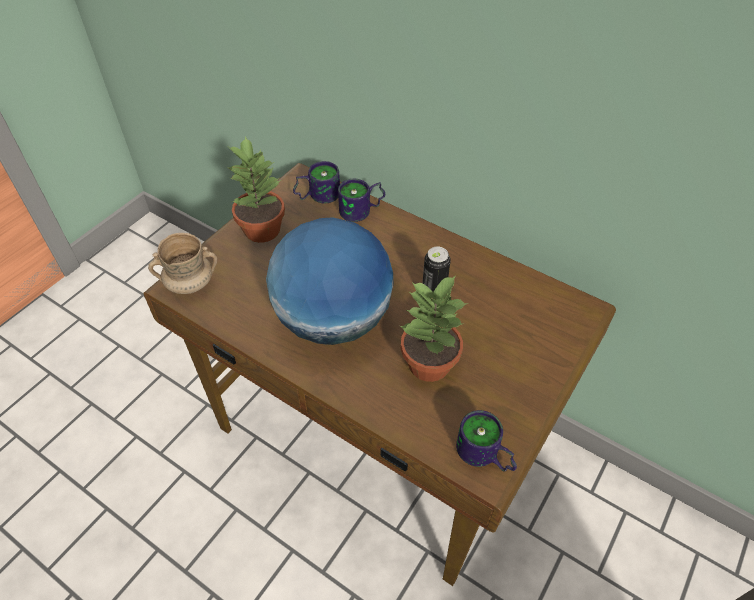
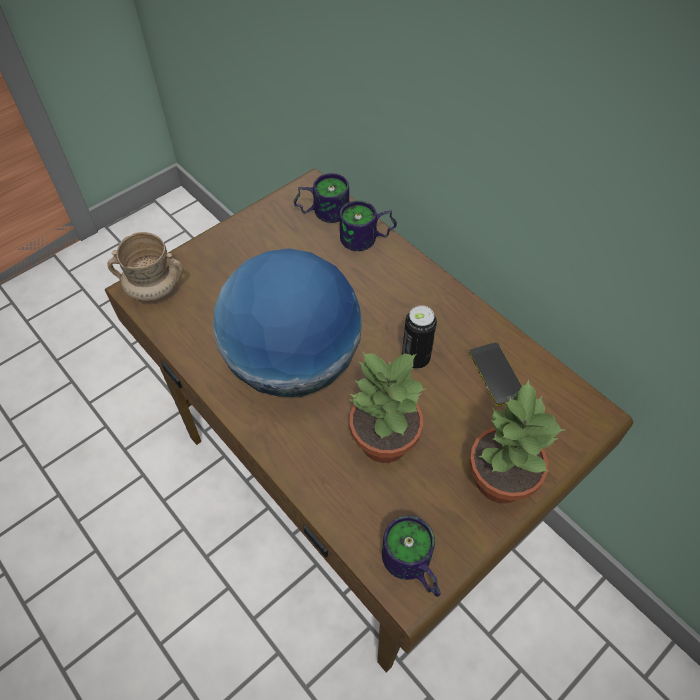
camera: 15 degrees right, 5 degrees up
potted plant [227,136,285,243] -> potted plant moved to [469,379,565,503]
none -> phone [469,342,522,406]

